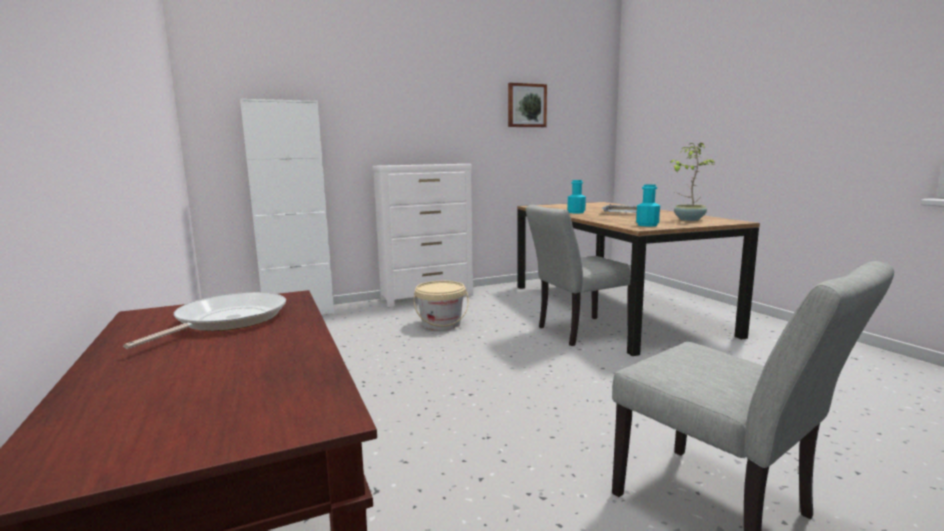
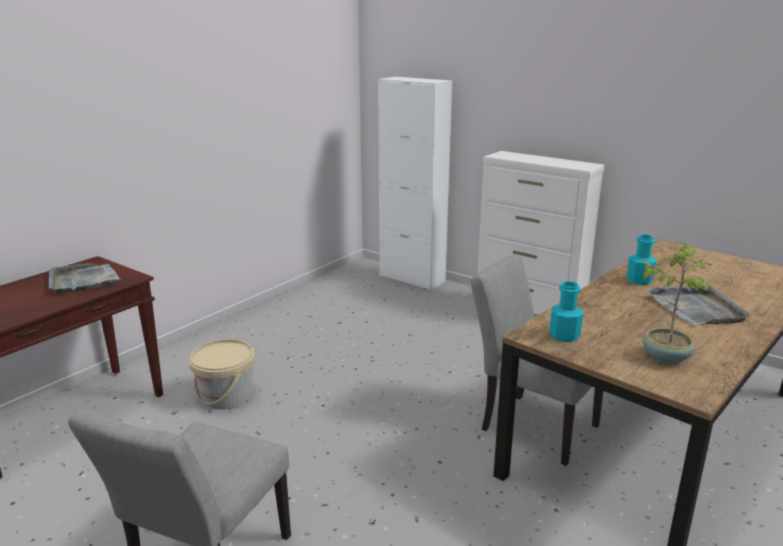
camera: 60 degrees right, 10 degrees up
frying pan [123,292,286,349] -> grey tray [49,263,121,293]
beige bucket [414,281,469,330] -> beige bucket moved to [189,339,255,410]
picture [508,82,547,127] -> none

